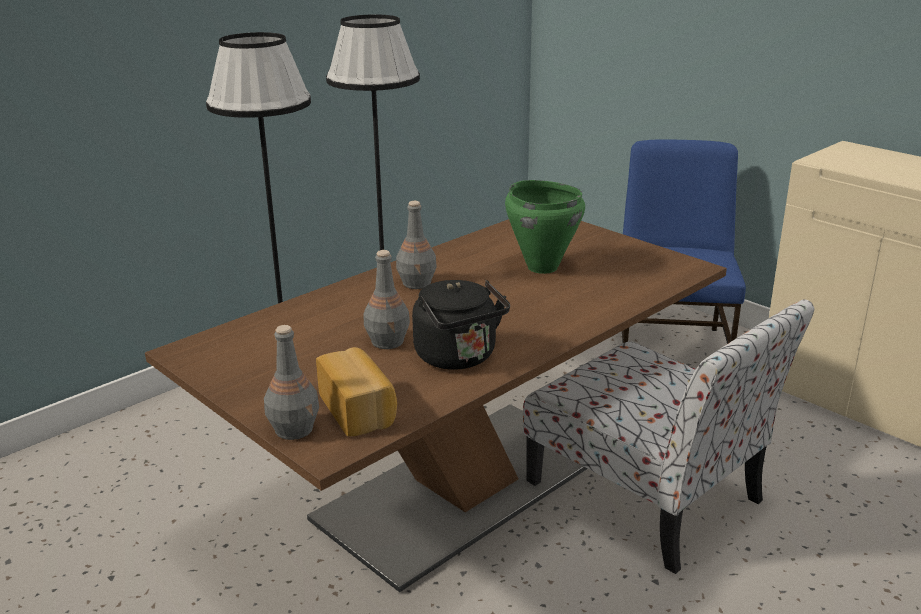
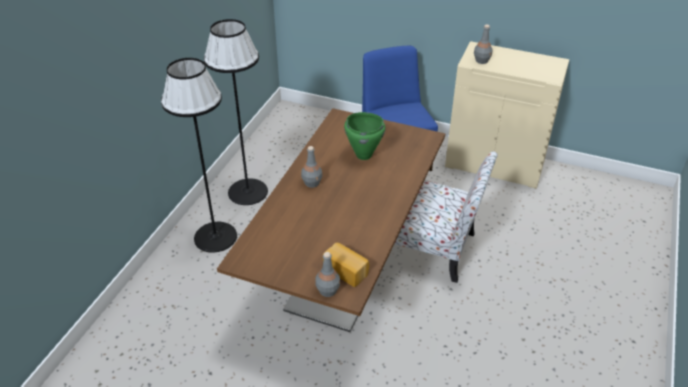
camera: 25 degrees left, 15 degrees up
grey bottle [364,250,410,349] -> grey bottle moved to [474,25,493,64]
black kettle [412,280,510,370] -> none

